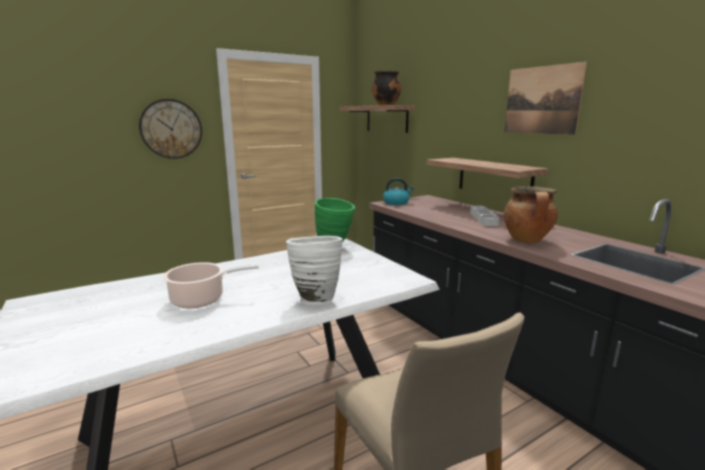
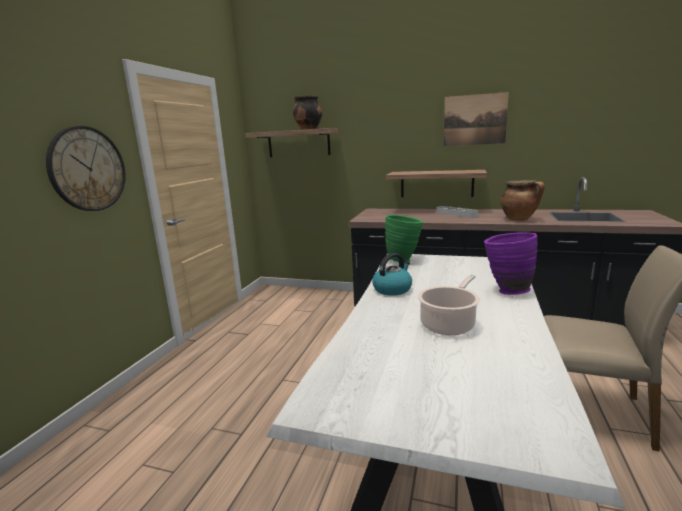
camera: 40 degrees left, 0 degrees up
white vase [286,236,342,305] -> purple vase [484,232,538,295]
kettle [383,178,414,205] -> kettle moved to [372,253,412,296]

